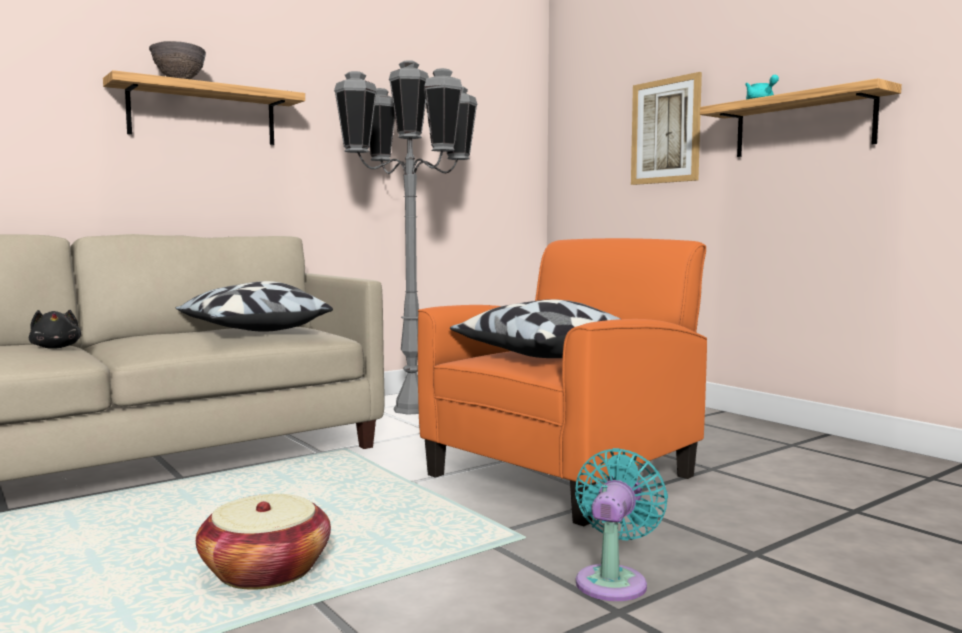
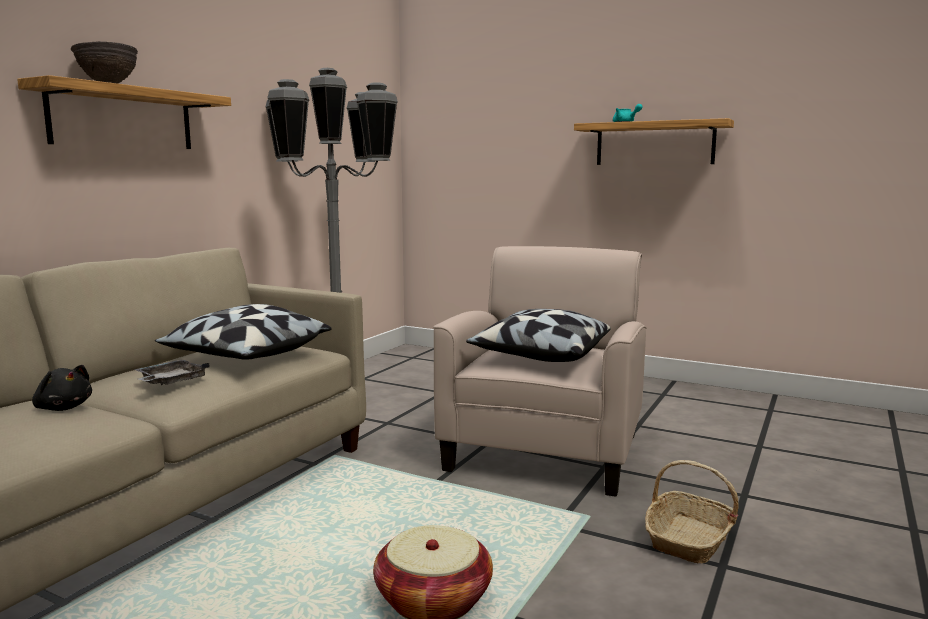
camera: 25 degrees left, 5 degrees up
orange armchair [418,238,707,526] -> beige armchair [433,246,646,497]
turquoise fan [575,448,668,601] -> basket [645,460,739,563]
picture [631,72,702,185] -> none
none -> grey tray [134,359,210,385]

